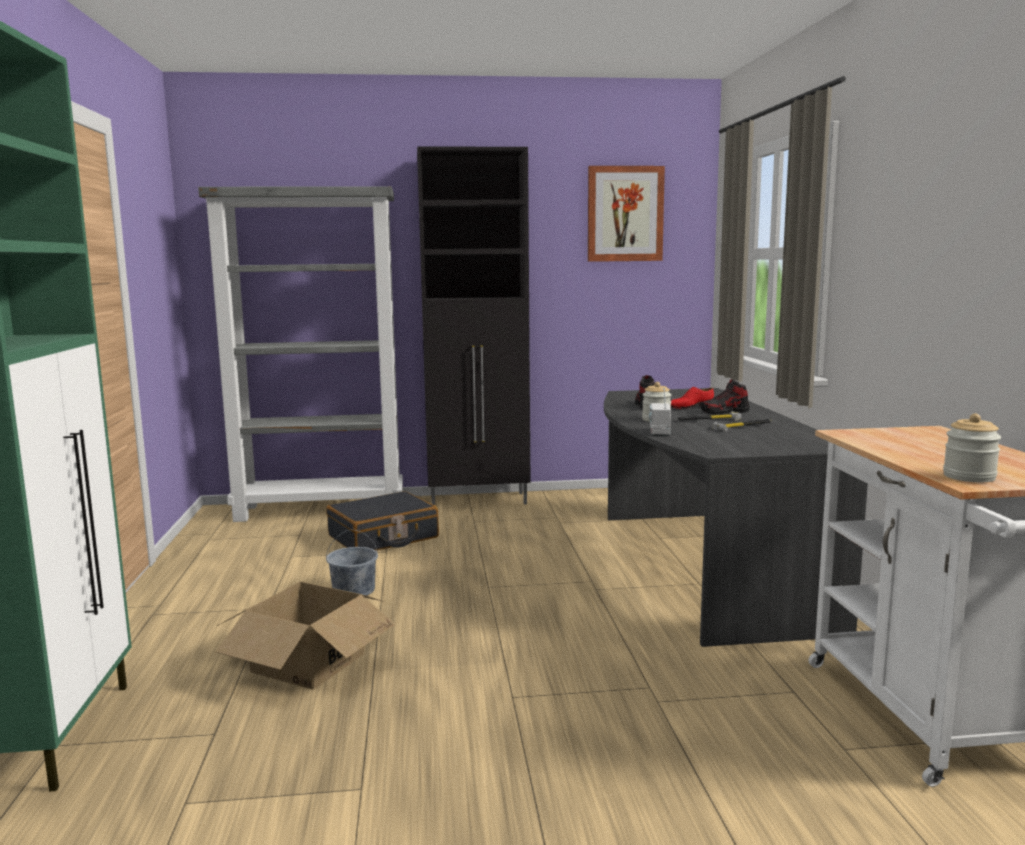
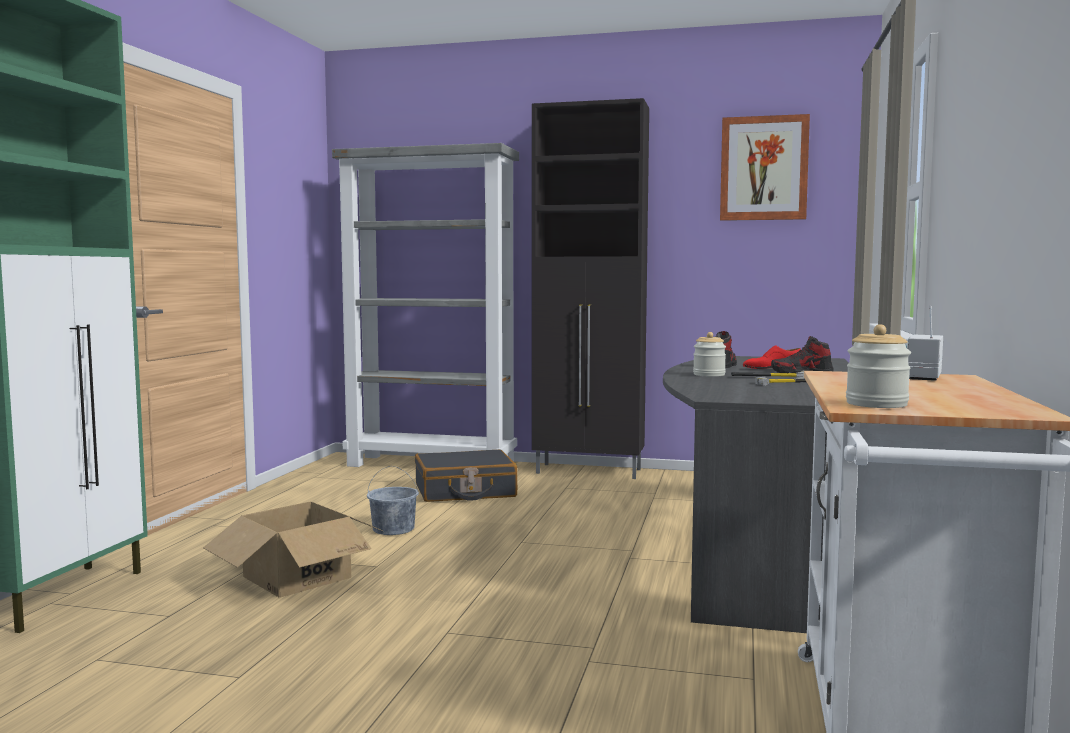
camera: 20 degrees right, 5 degrees down
radio [649,388,671,436] -> radio moved to [905,306,943,381]

